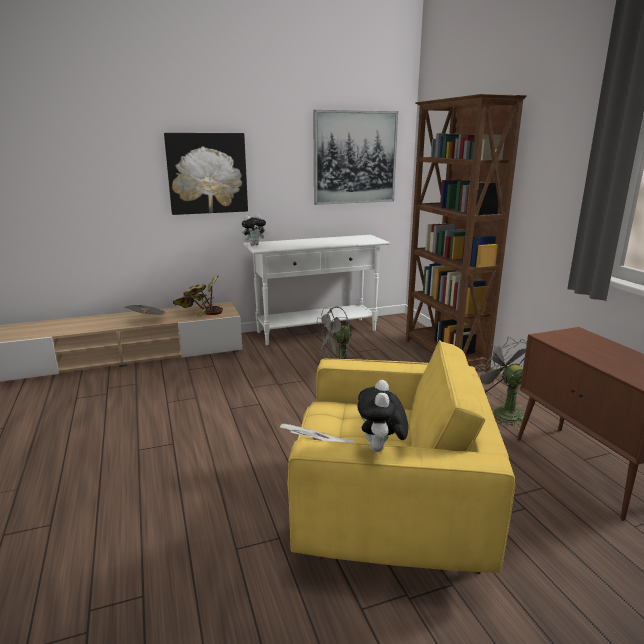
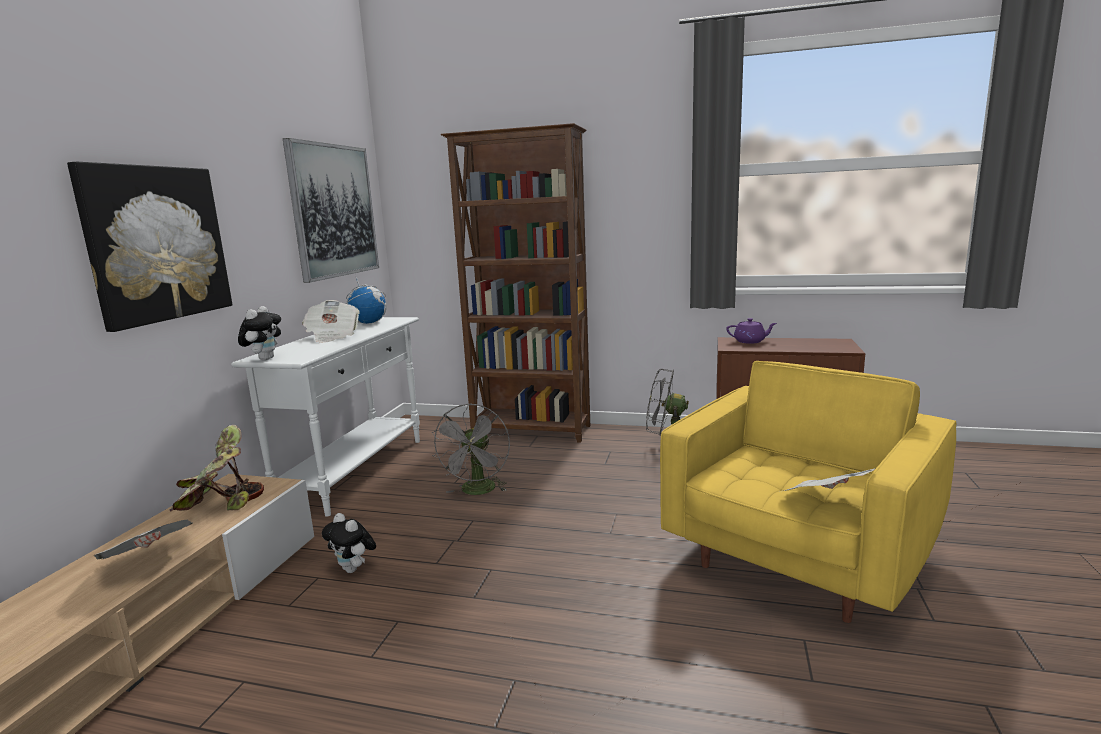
camera: 55 degrees left, 5 degrees down
plush toy [358,380,408,452] -> plush toy moved to [322,513,376,573]
none -> newspaper [302,300,360,343]
none -> globe [346,274,387,324]
none -> purple teapot [726,318,777,344]

